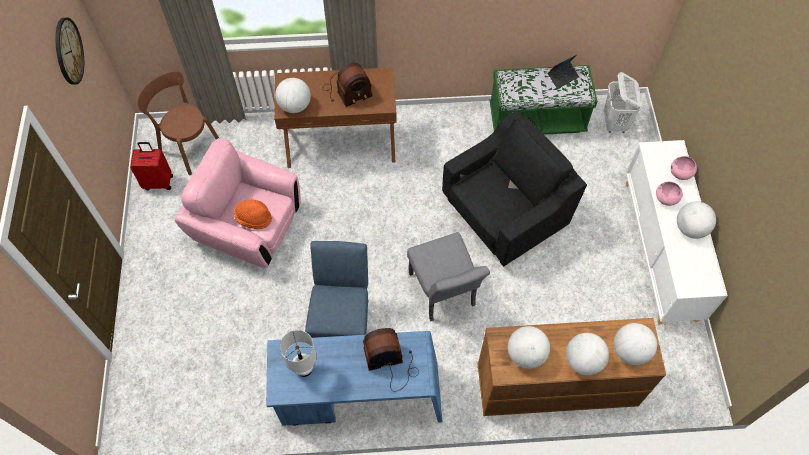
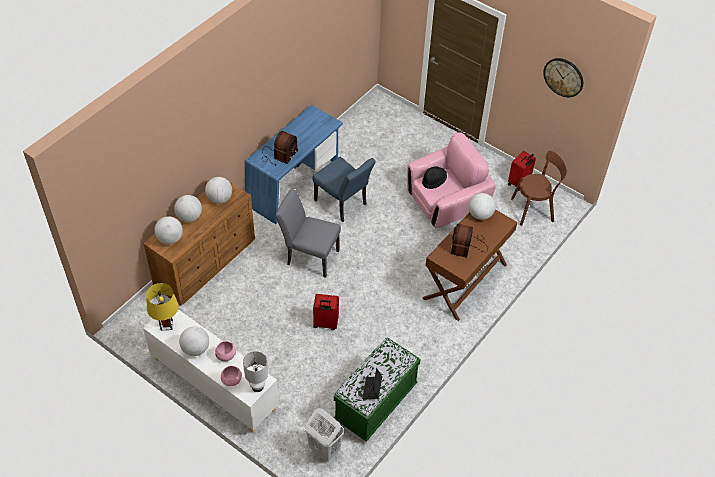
camera: 130 degrees right, 10 degrees down
orange hat [234,200,272,229] -> black hat [422,166,447,189]
white table lamp [280,330,316,377] -> white table lamp moved to [243,351,268,392]
black armchair [442,111,587,267] -> red suitcase [313,294,339,330]
none -> yellow table lamp [146,283,179,330]

